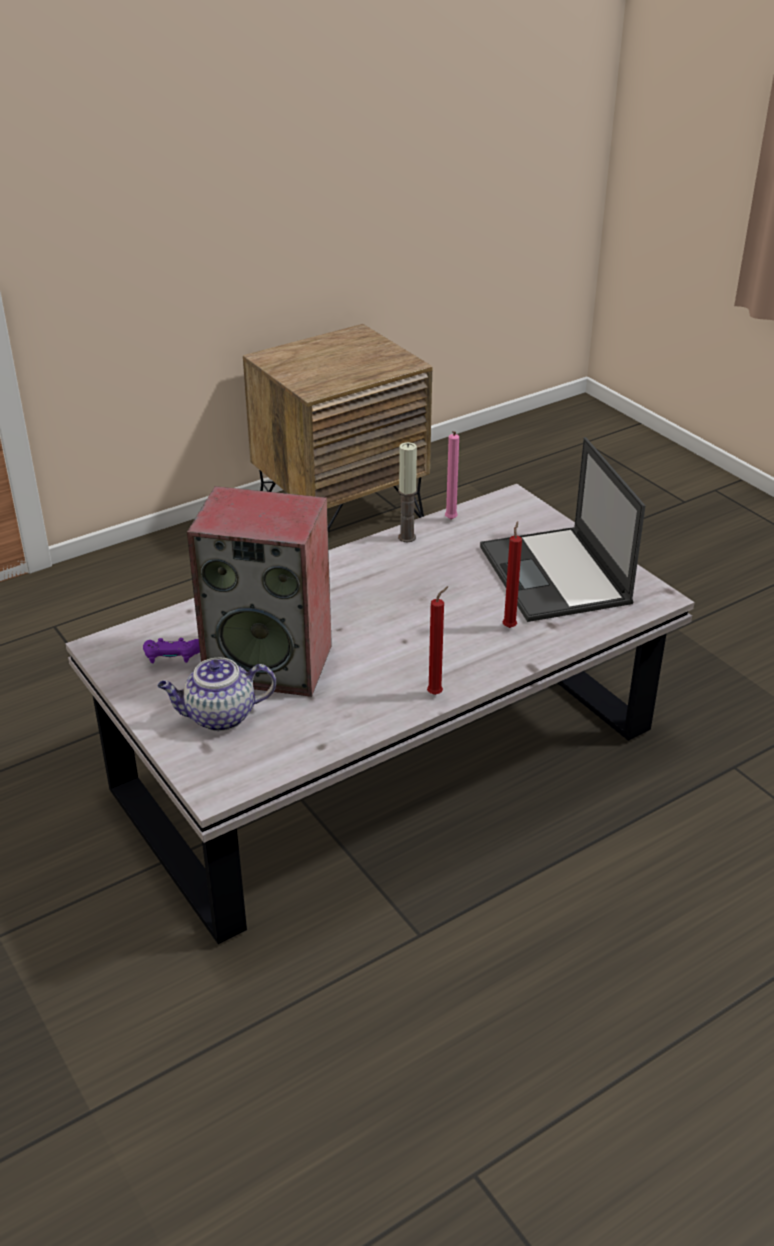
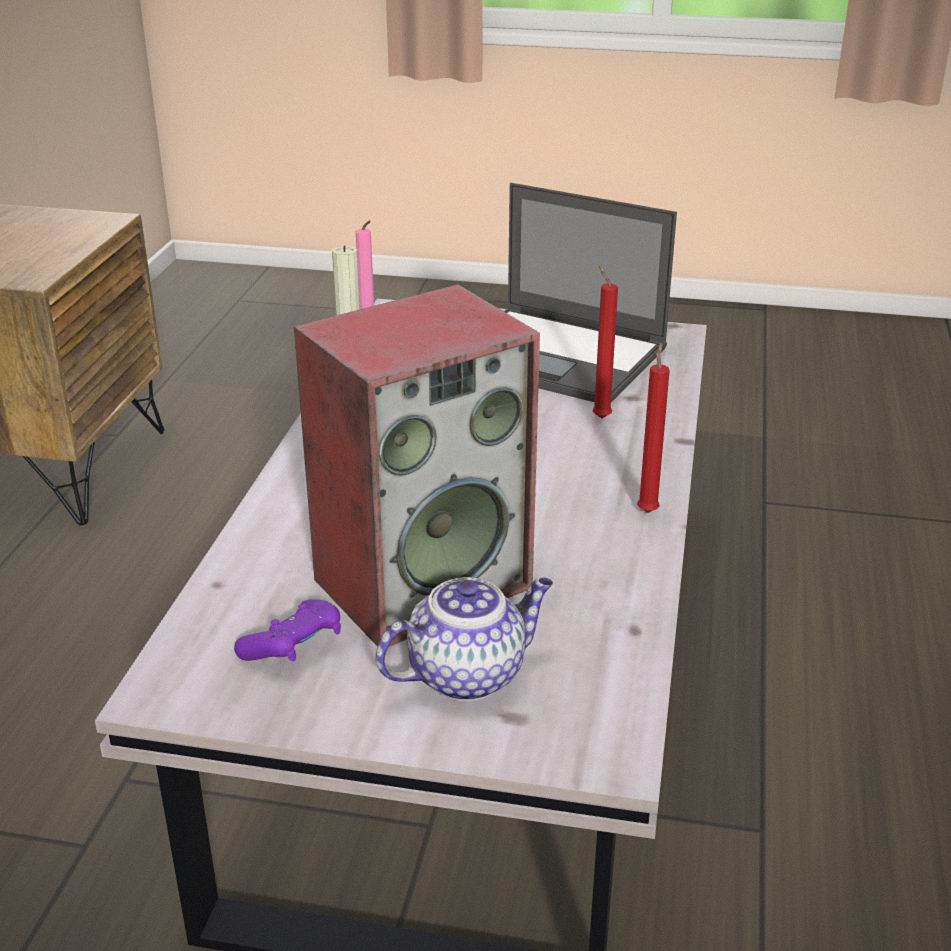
camera: 45 degrees left, 5 degrees down
teapot [157,657,276,731] -> teapot turned 150 degrees counterclockwise [376,577,553,701]

